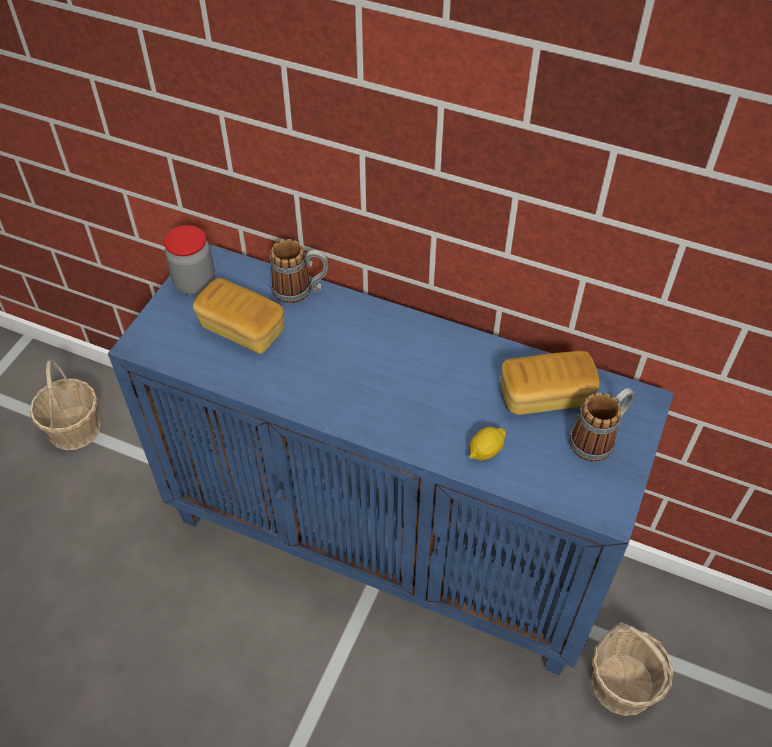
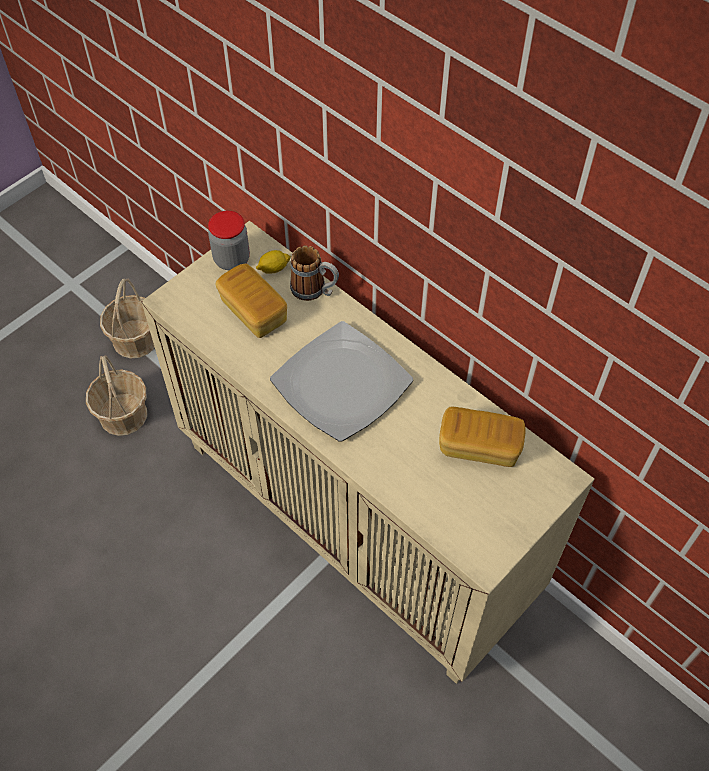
camera: 20 degrees right, 5 degrees up
blue cabinet [108,244,674,675] -> beige cabinet [141,221,594,684]
lemon [469,427,506,461] -> lemon moved to [256,250,291,273]
mug [569,388,635,462] -> none
basket [591,622,674,716] -> basket moved to [86,355,147,436]
none -> plate [270,321,413,442]

